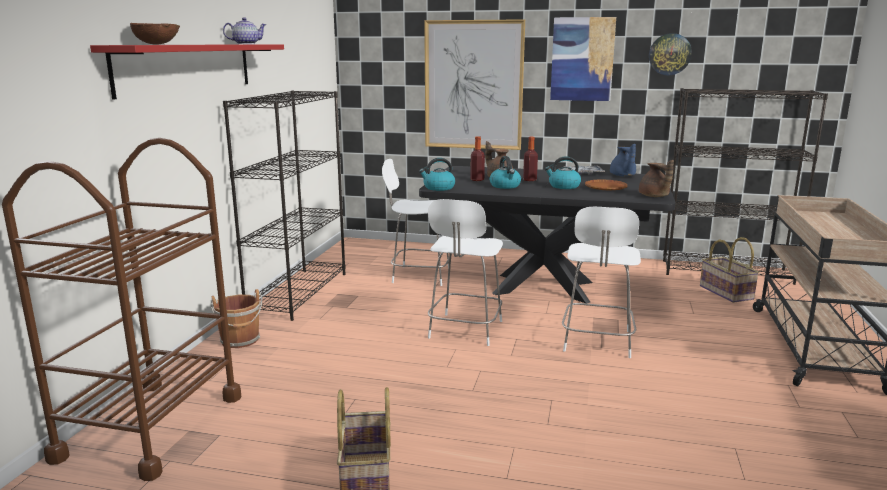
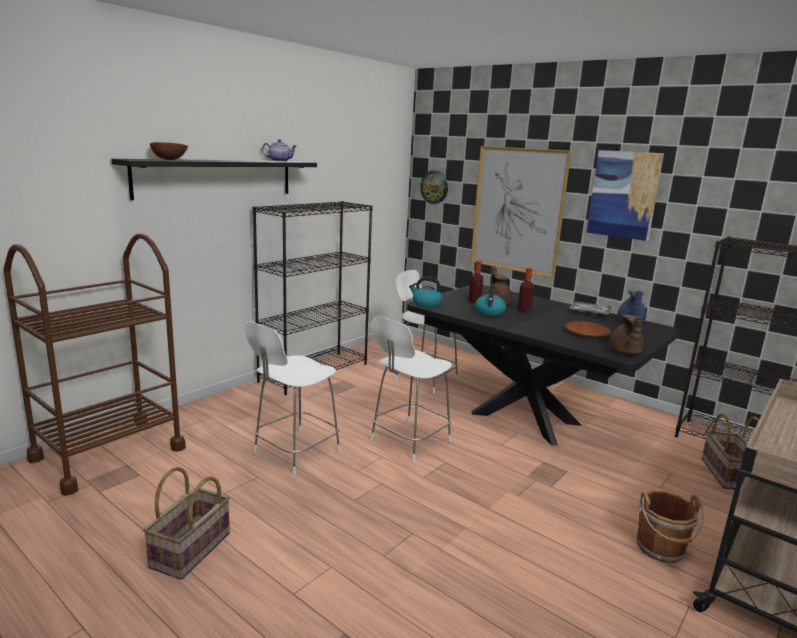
camera: 25 degrees right, 0 degrees up
red shelf [90,44,284,100] -> black shelf [111,159,317,200]
brown bucket [211,289,262,348] -> brown bucket moved to [636,491,704,563]
kettle [545,157,581,189] -> none
white chair [562,207,641,358] -> white chair moved to [244,322,340,475]
wall clock [649,33,692,75] -> wall clock moved to [420,170,448,204]

